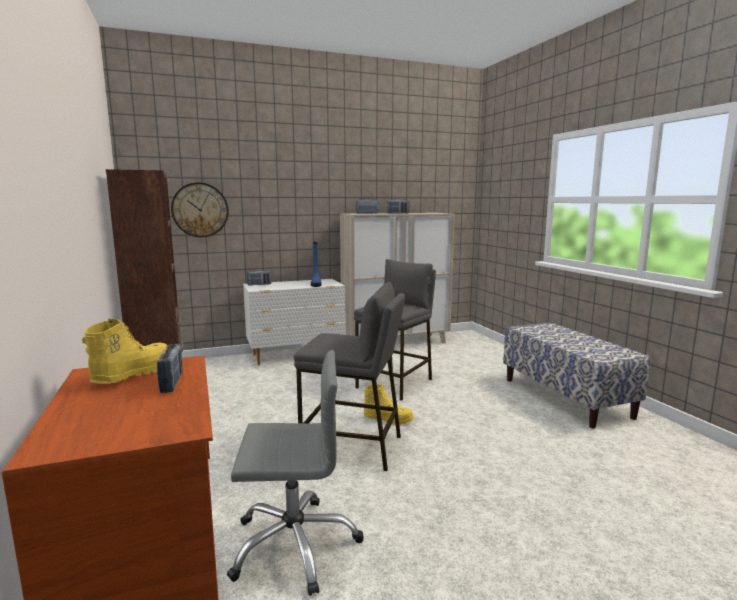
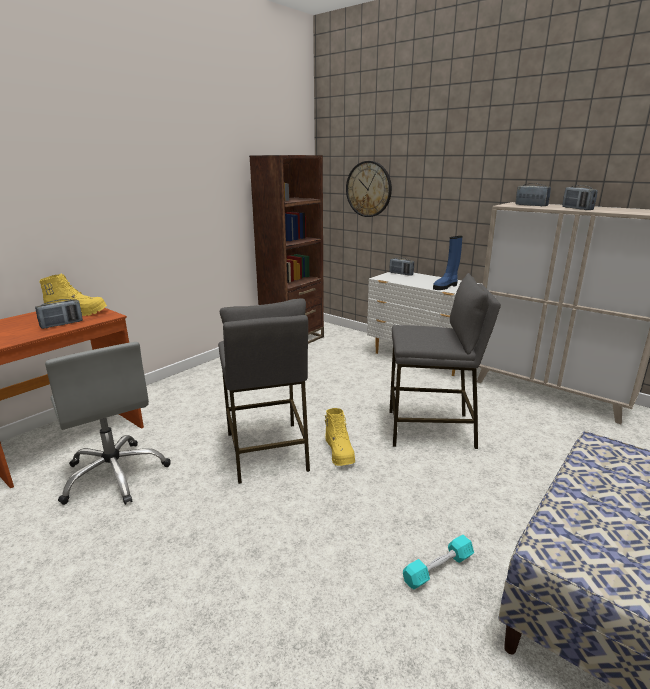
camera: 60 degrees right, 10 degrees up
none -> turquoise dumbbell [403,535,474,589]

